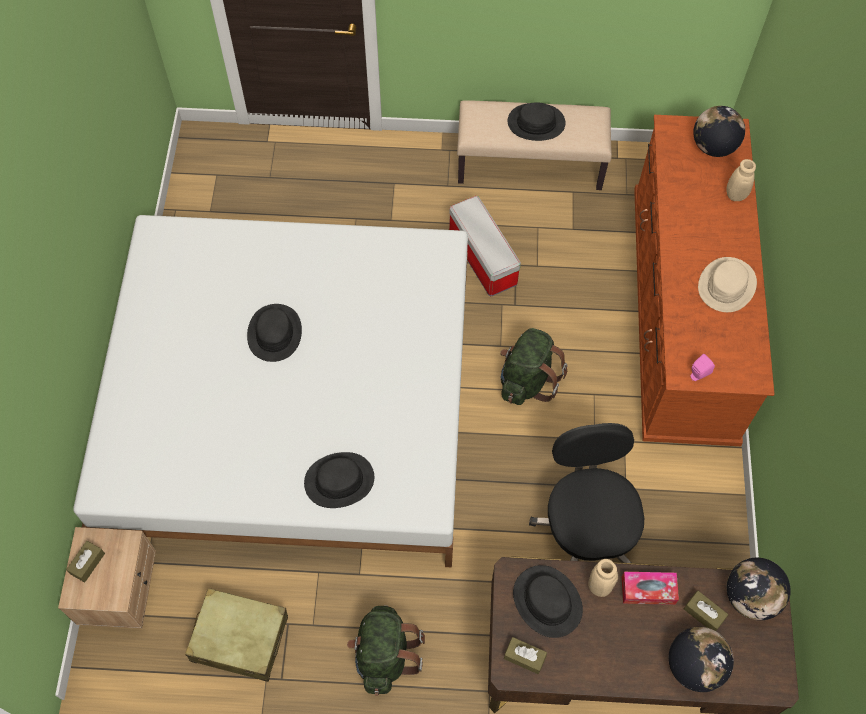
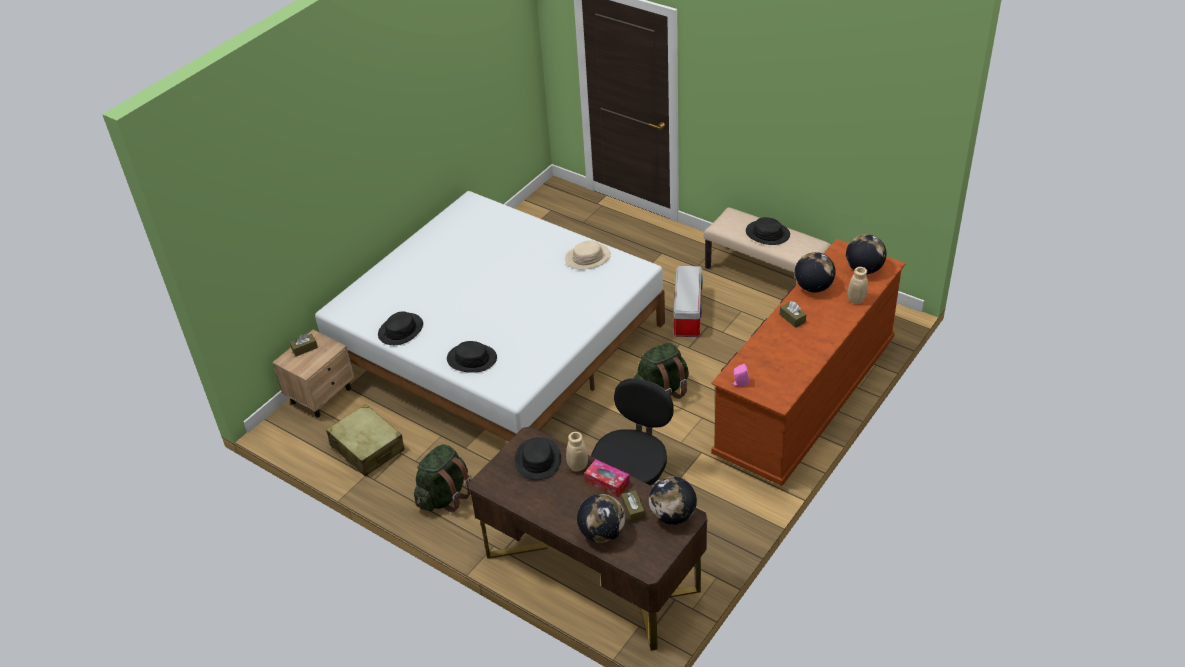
camera: 35 degrees right, 20 degrees down
black hat [247,304,302,362] -> black hat moved to [378,311,423,345]
brown tissue box [504,637,547,674] -> brown tissue box moved to [780,301,806,328]
beige hat [698,257,757,312] -> beige hat moved to [565,241,611,269]
none -> globe [795,252,836,292]

